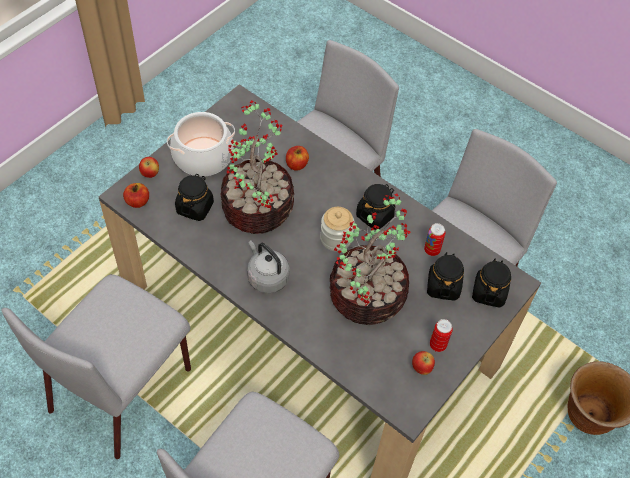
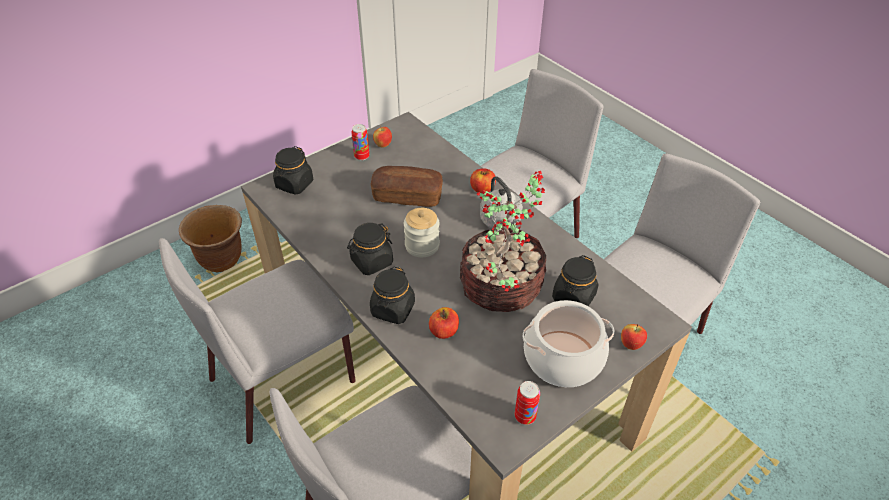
camera: 165 degrees left, 10 degrees down
apple [123,183,149,208] -> apple moved to [470,168,496,193]
potted plant [330,193,411,325] -> bread [371,166,443,207]
can [424,223,445,256] -> can moved to [515,381,540,425]
black jar [427,252,464,301] -> black jar moved to [370,267,415,324]

